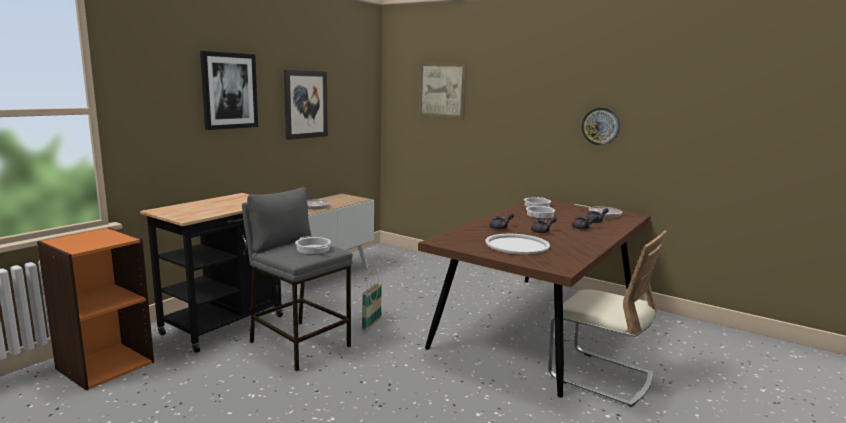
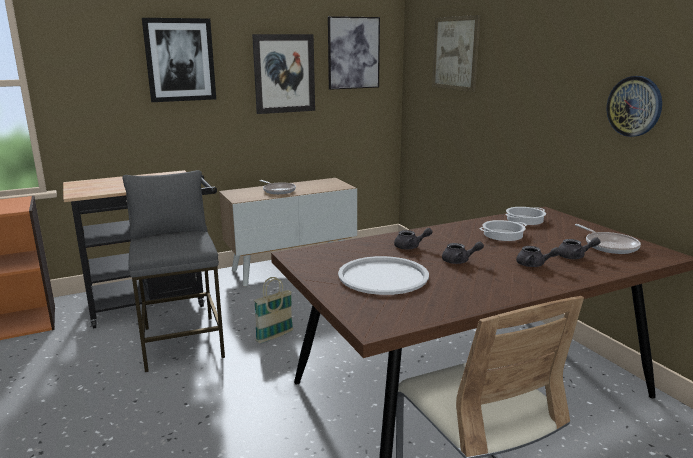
camera: 30 degrees right, 5 degrees up
cooking pot [295,236,331,254] -> none
none -> picture [328,16,380,90]

